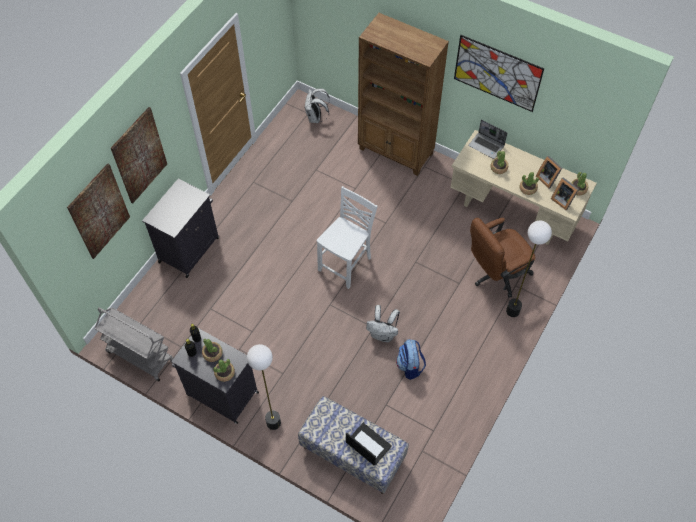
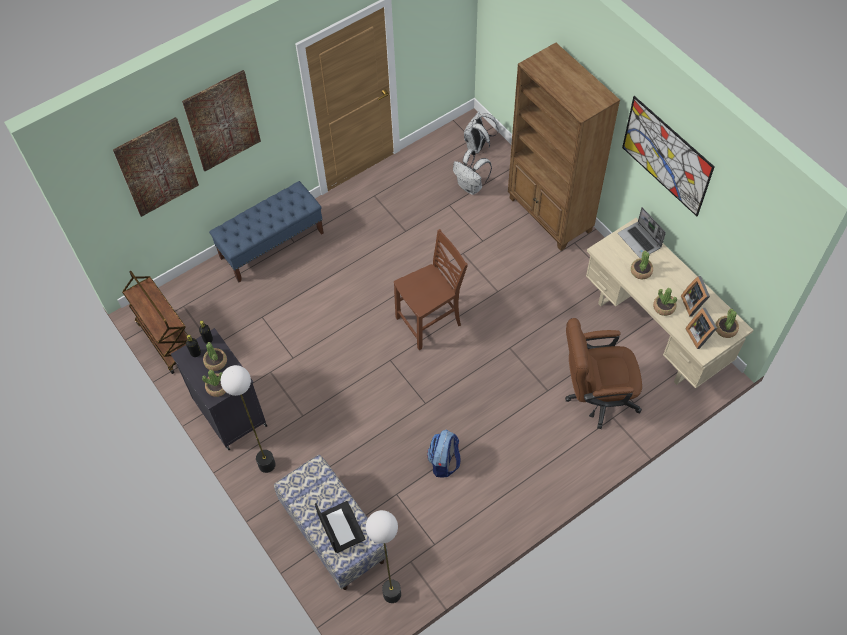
camera: 25 degrees right, 0 degrees up
grey cart [94,307,173,381] -> brown cart [122,271,188,374]
black cabinet [142,179,219,278] -> blue bench [209,181,324,283]
white chair [317,186,378,289] -> brown chair [394,229,468,350]
white backpack [366,305,400,342] -> white backpack moved to [453,149,492,195]
floor lamp [506,220,552,317] -> floor lamp moved to [366,510,401,603]

